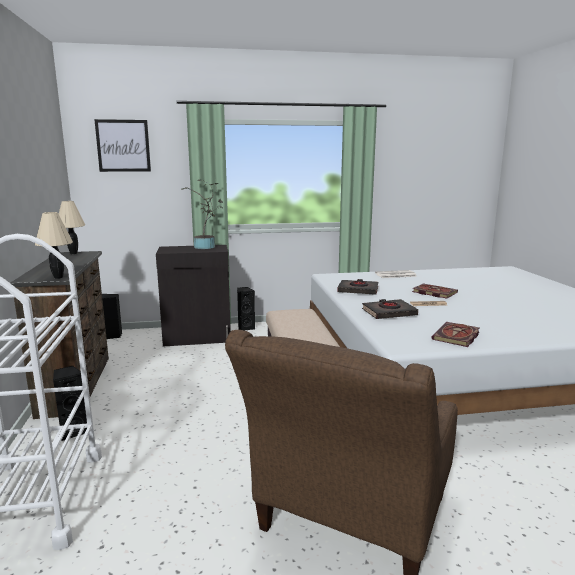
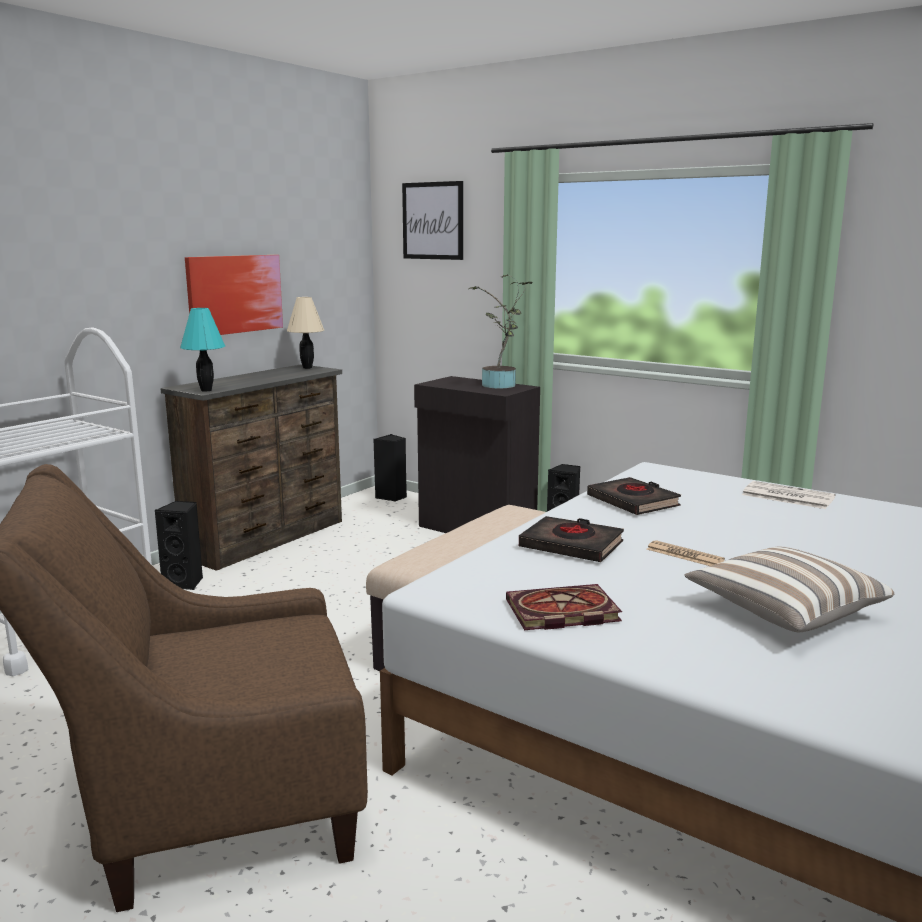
camera: 45 degrees right, 0 degrees up
beige table lamp [35,212,73,279] -> turquoise table lamp [180,308,225,391]
book [412,284,458,299] -> none
none -> picture [185,255,283,335]
none -> pillow [685,547,894,632]

